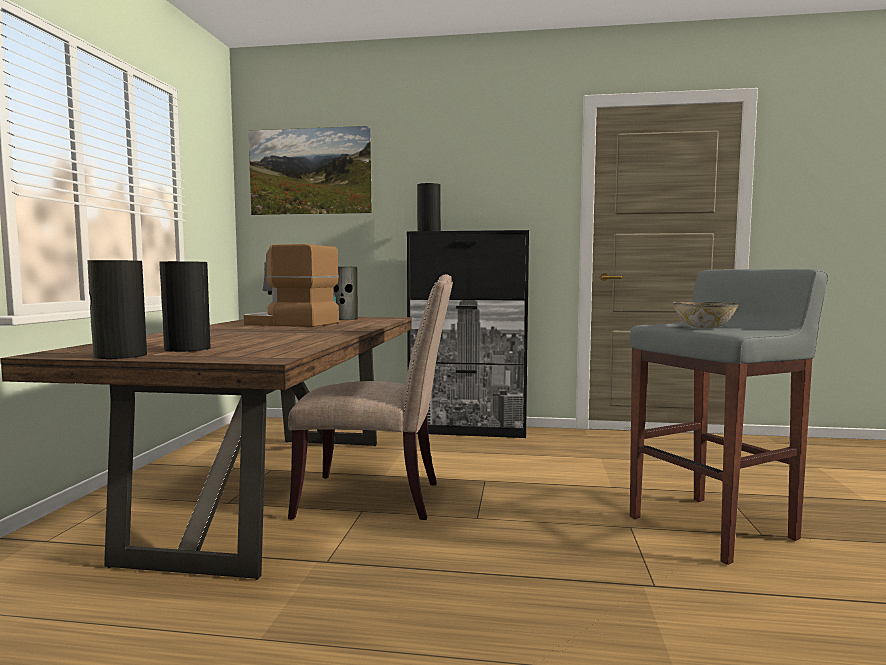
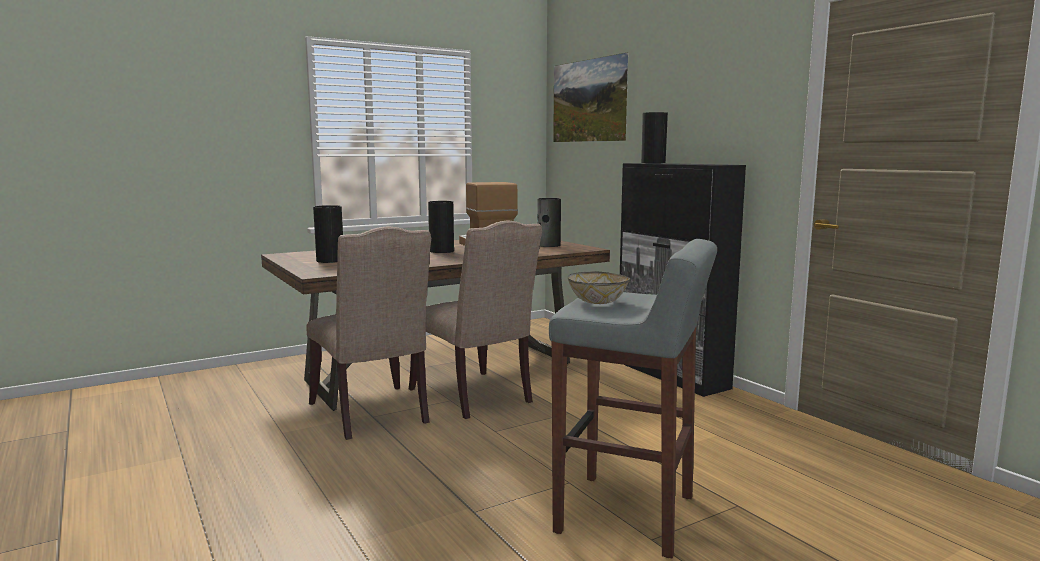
camera: 50 degrees right, 5 degrees up
vase [87,260,147,359] -> vase moved to [428,201,454,253]
none -> beige chair [307,227,431,440]

